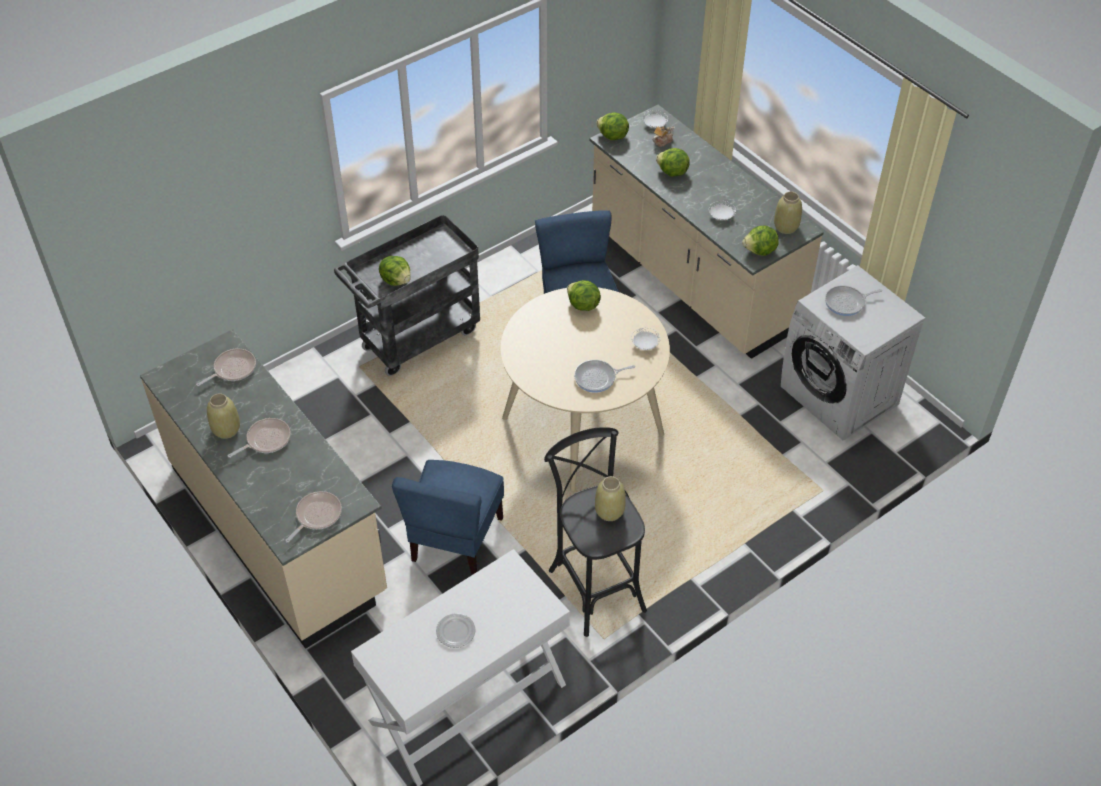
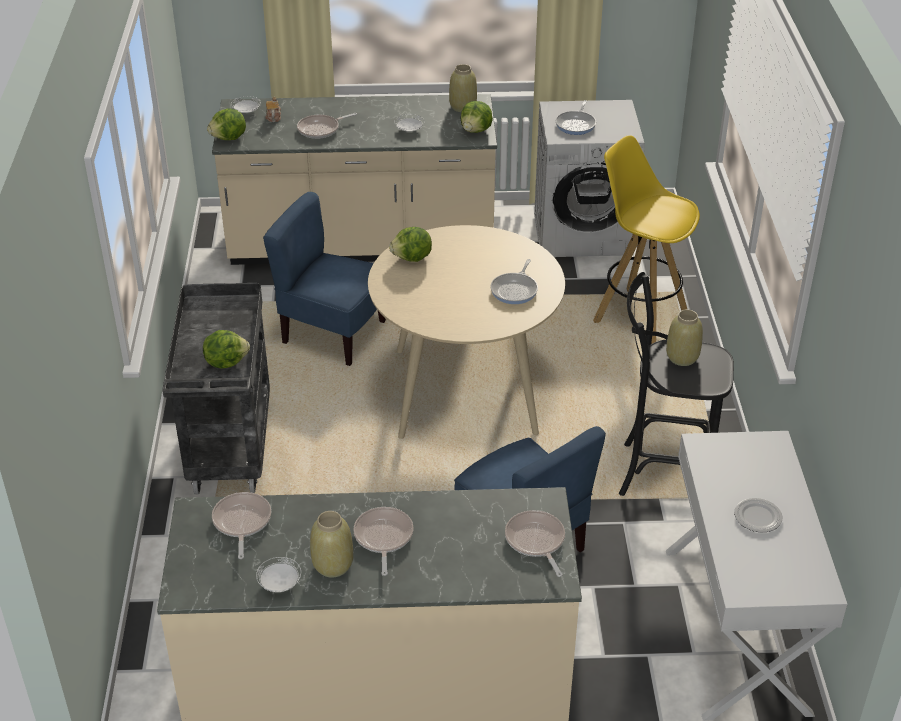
camera: 55 degrees left, 10 degrees down
white plate [631,328,660,350] -> white plate moved to [256,557,301,592]
lettuce [656,148,690,177] -> frying pan [297,113,357,139]
none -> yellow stool [593,135,700,344]

